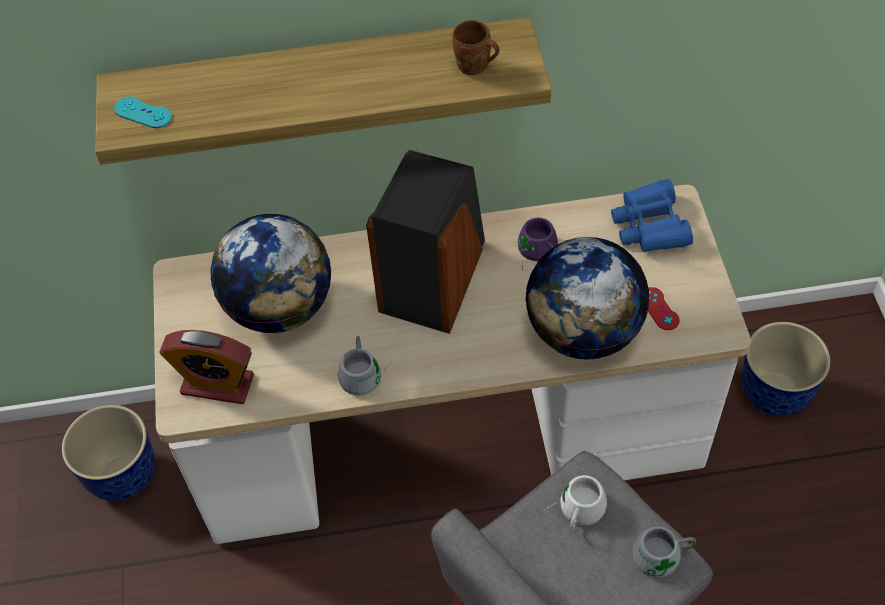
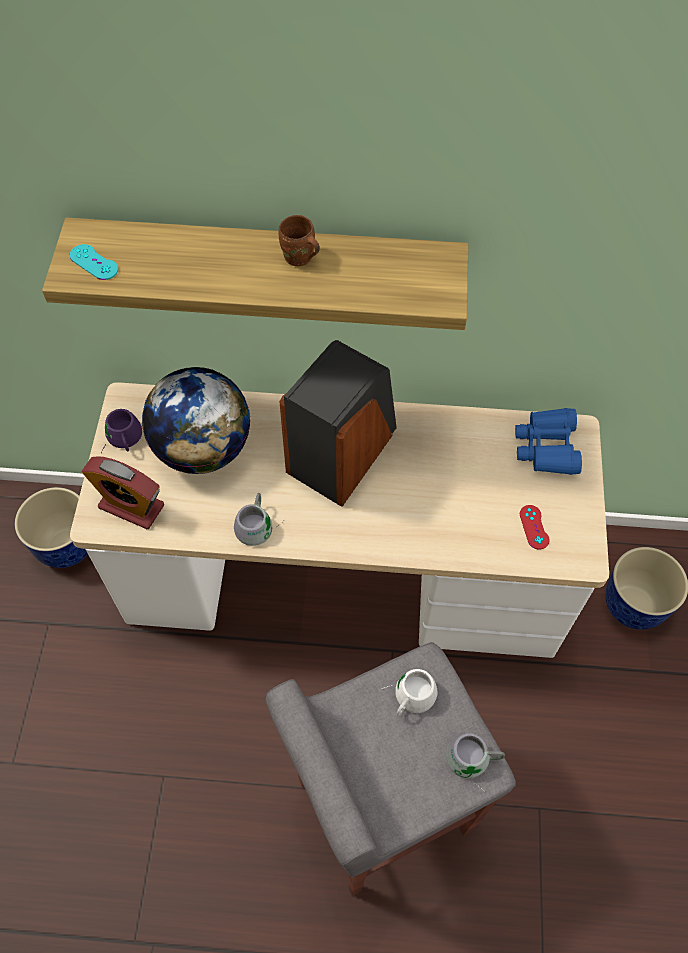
camera: 10 degrees right, 5 degrees up
brown mug [452,20,499,75] -> brown mug moved to [279,215,320,266]
purple mug [518,218,558,271] -> purple mug moved to [101,409,142,453]
globe [525,237,649,360] -> none

